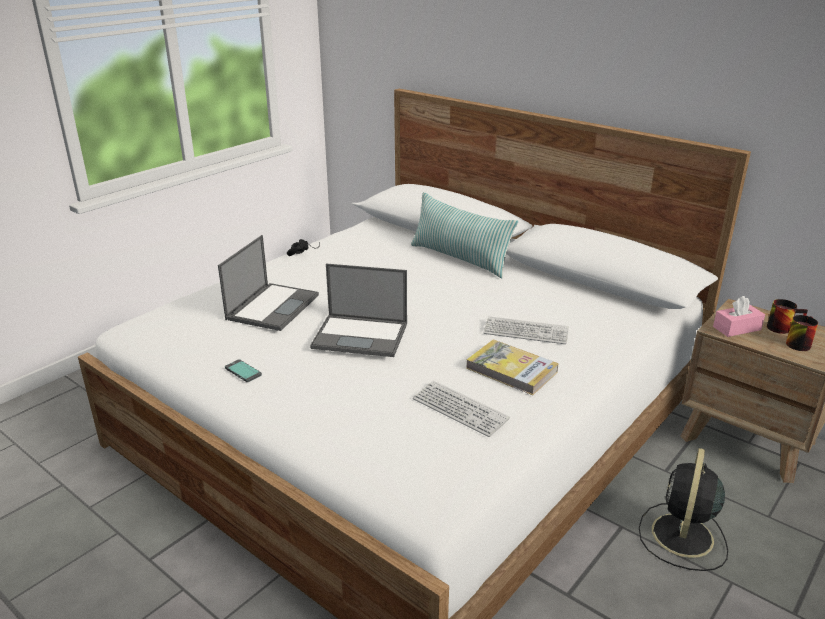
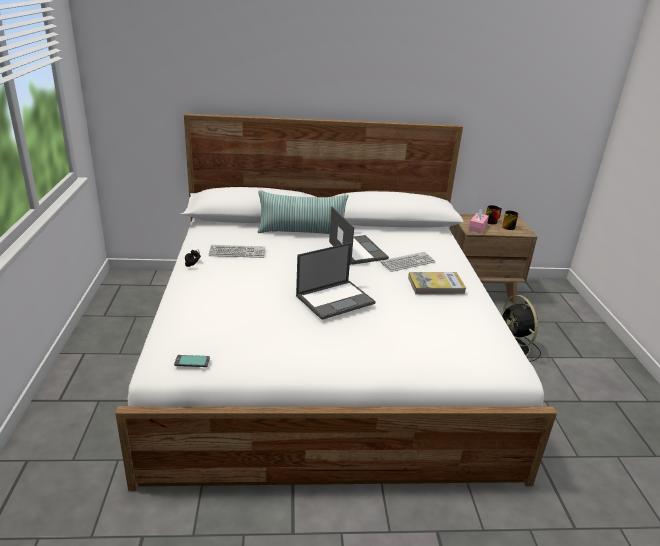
camera: 45 degrees left, 0 degrees up
laptop [218,235,319,331] -> laptop moved to [329,206,389,265]
phone [225,359,262,382] -> phone moved to [174,355,210,367]
keyboard [413,381,510,437] -> keyboard moved to [208,245,265,258]

